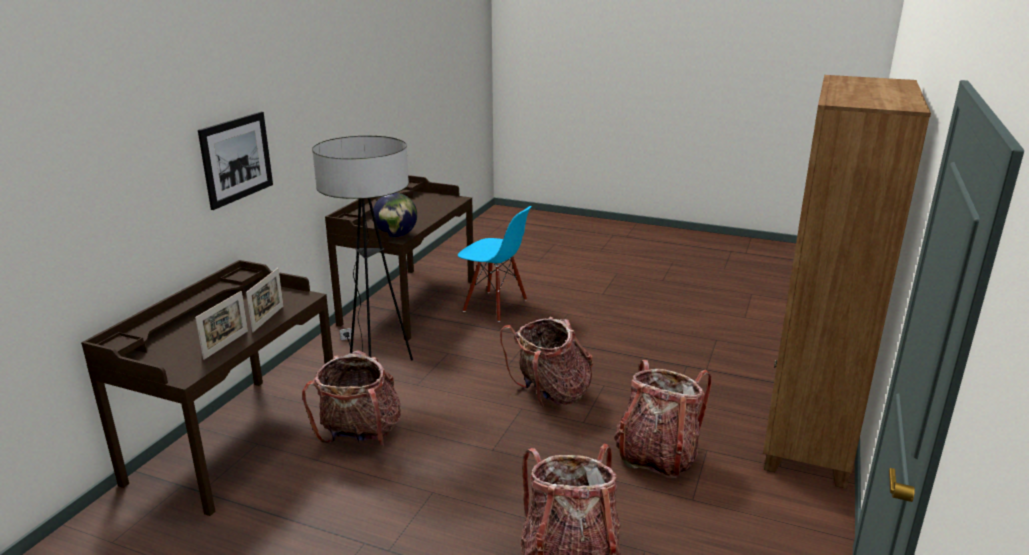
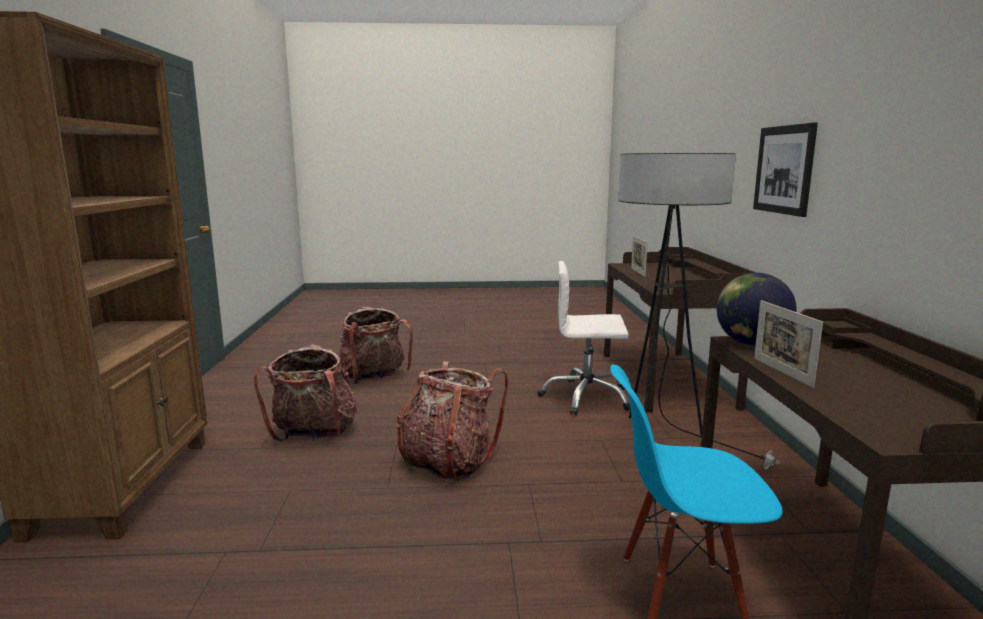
camera: 155 degrees right, 10 degrees down
picture frame [246,268,284,332] -> picture frame moved to [754,300,823,388]
backpack [302,350,401,446] -> white office chair [537,261,631,416]

